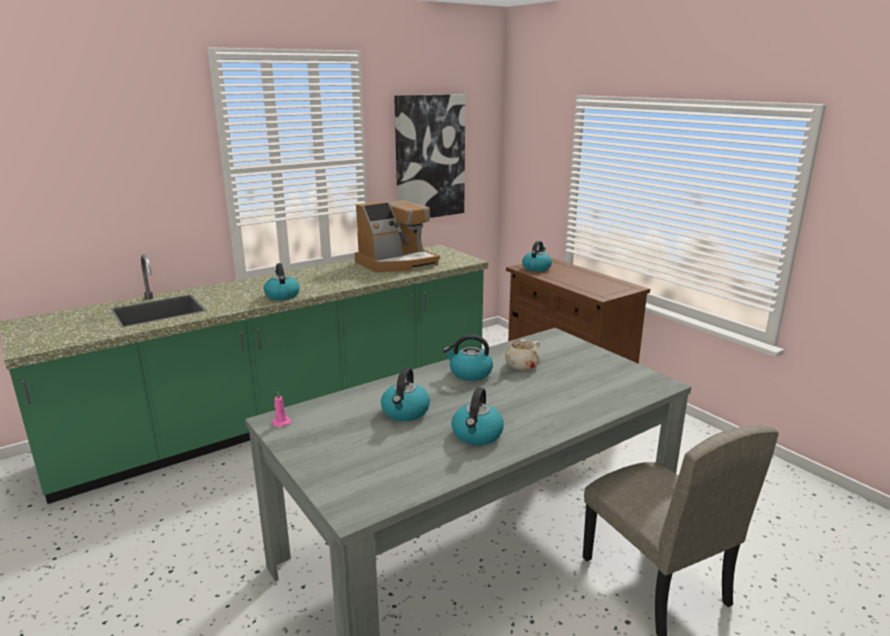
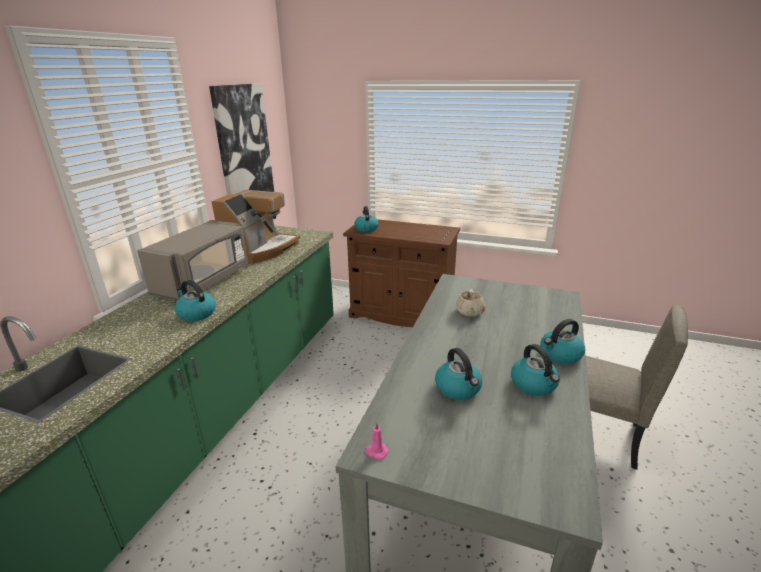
camera: 35 degrees left, 5 degrees up
kettle [443,334,493,381] -> kettle moved to [540,319,585,364]
none -> grey microwave [137,220,248,300]

